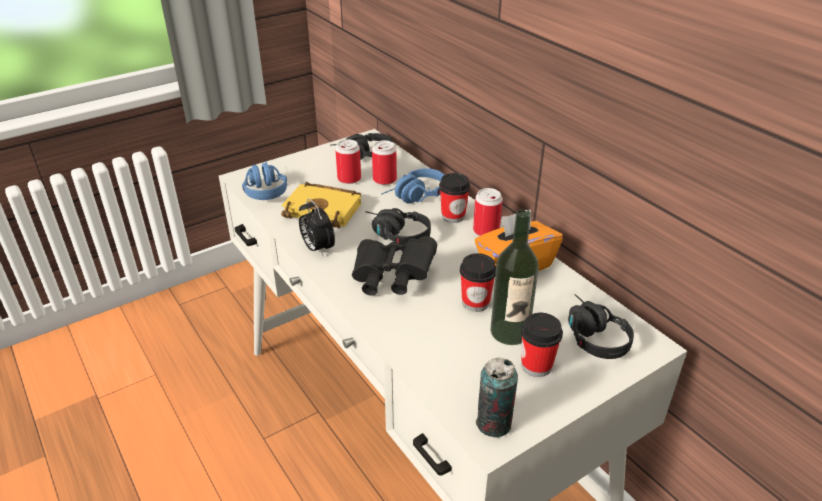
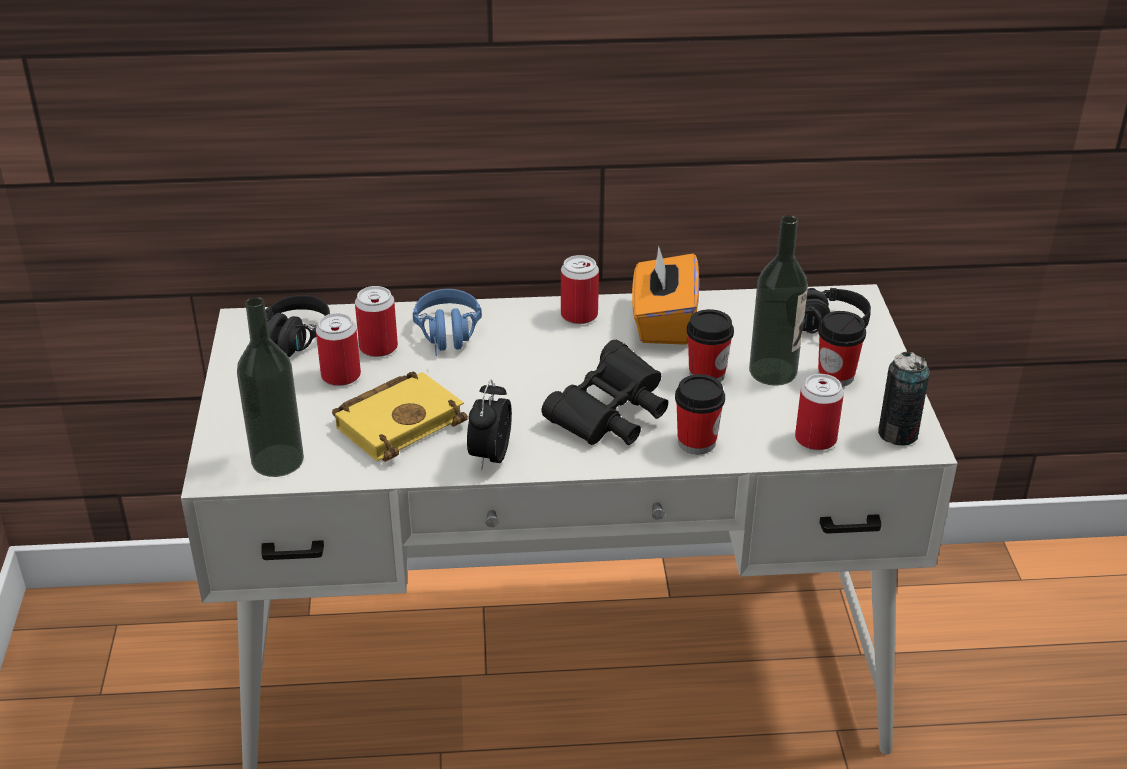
camera: 60 degrees left, 0 degrees up
blue headphones [242,161,287,200] -> bottle [237,297,304,477]
alarm clock [299,198,335,256] -> alarm clock turned 105 degrees clockwise [467,379,512,470]
black headphones [366,208,431,245] -> none
cup [439,173,470,223] -> cup moved to [675,374,725,454]
none -> can [795,374,844,450]

